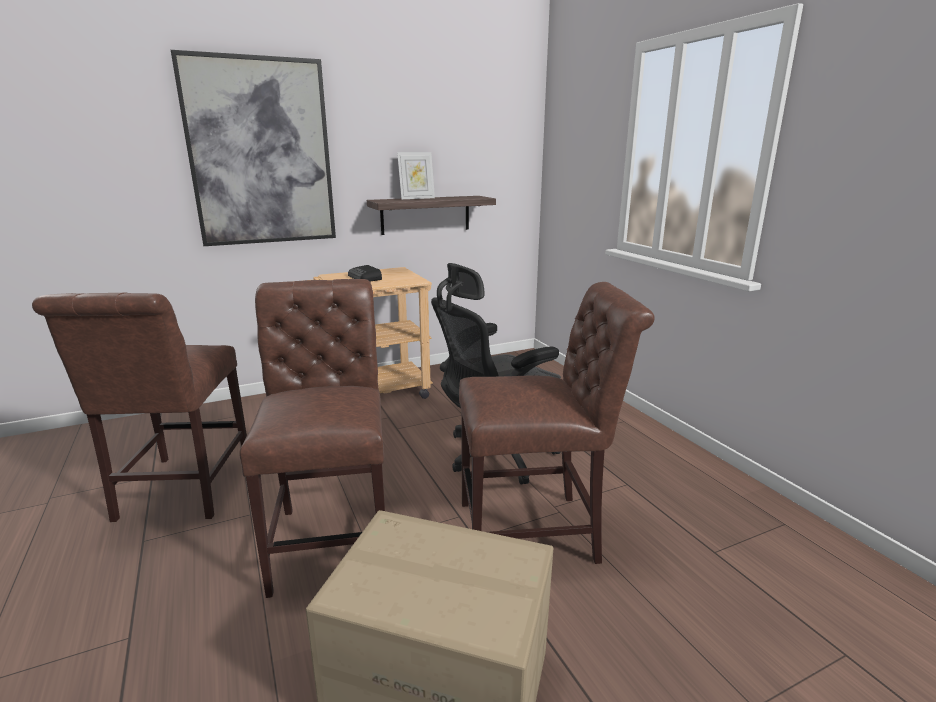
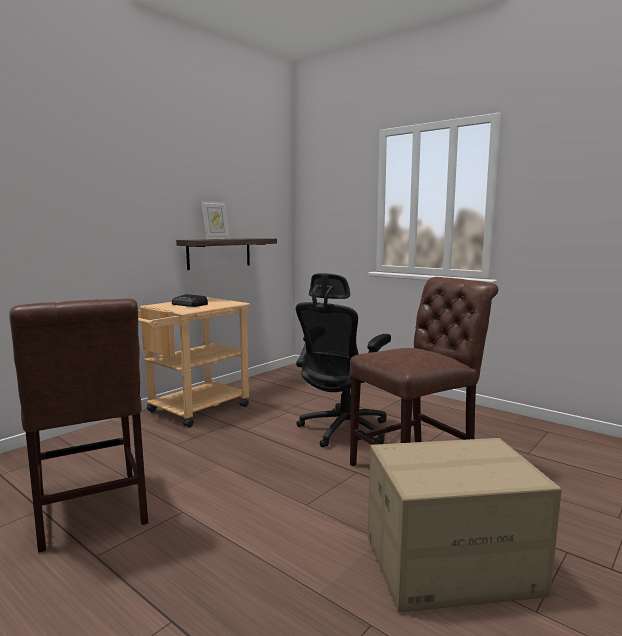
camera: 25 degrees left, 10 degrees down
picture [171,50,336,246] -> none
brown chair [239,279,385,598] -> none

